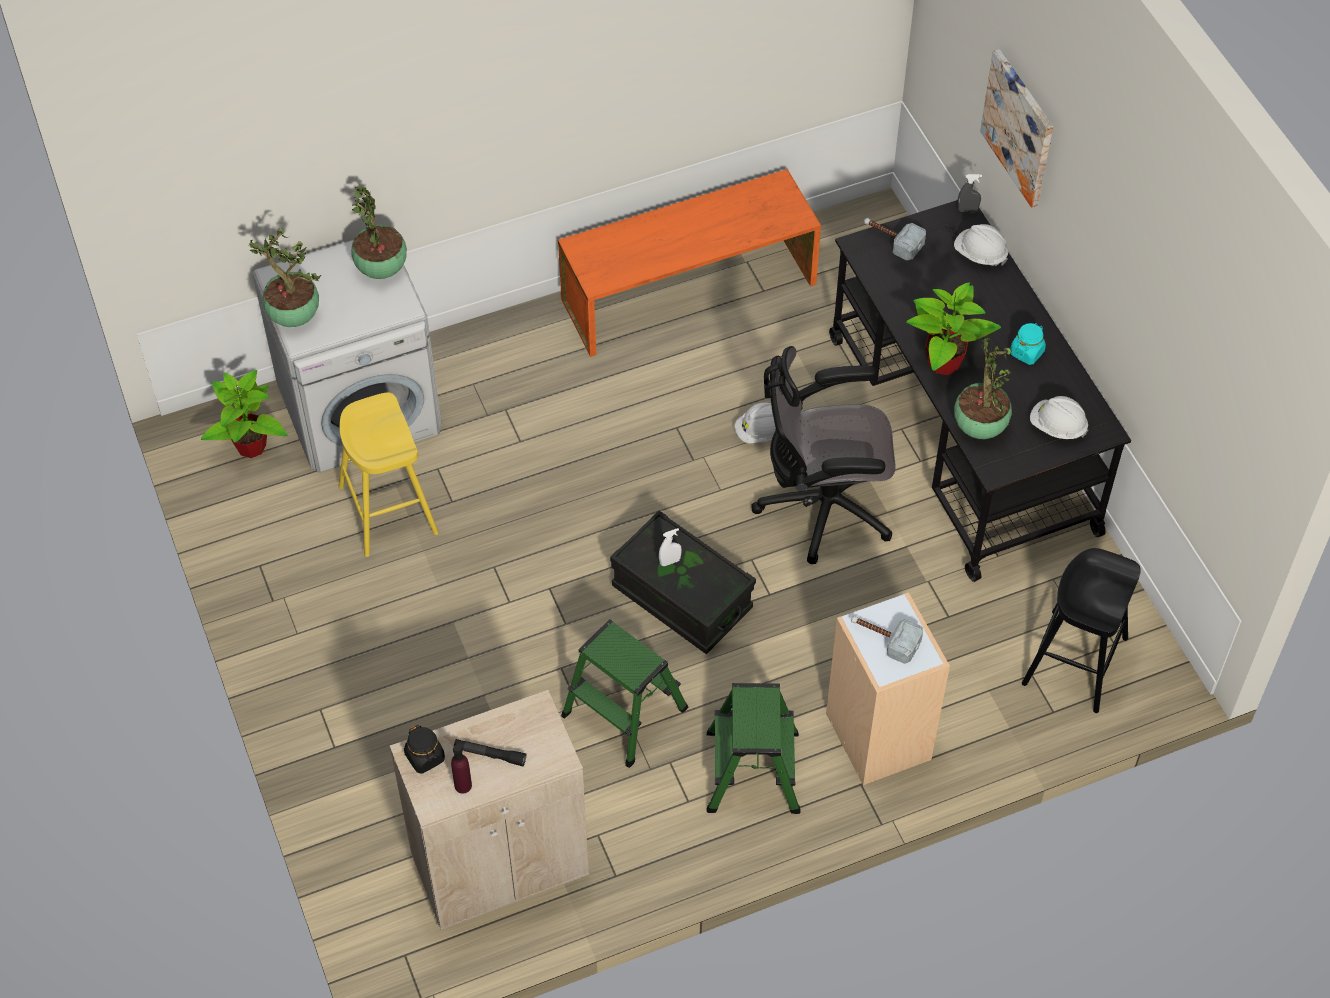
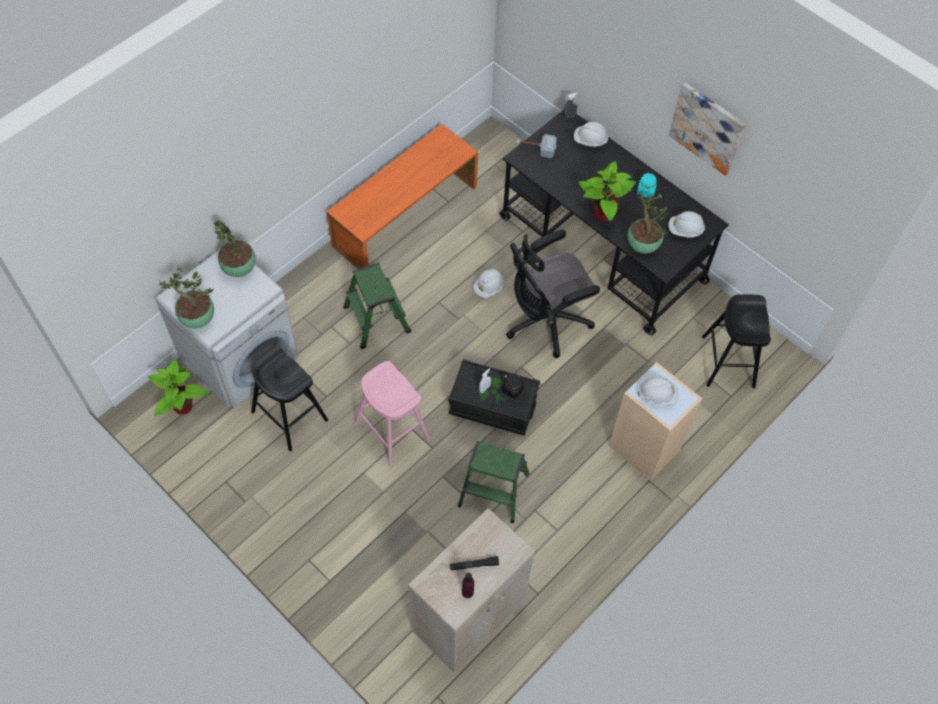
camera: 25 degrees left, 5 degrees up
yellow stool [338,393,439,557] -> black stool [251,346,328,451]
black jar [404,725,445,774] -> black jar moved to [502,373,525,399]
green step ladder [706,683,801,814] -> green step ladder moved to [343,263,412,349]
hammer [851,615,923,664] -> white hard hat [638,376,678,406]
picture [980,49,1053,208] -> picture moved to [669,83,745,176]
none -> pink stool [354,361,430,467]

